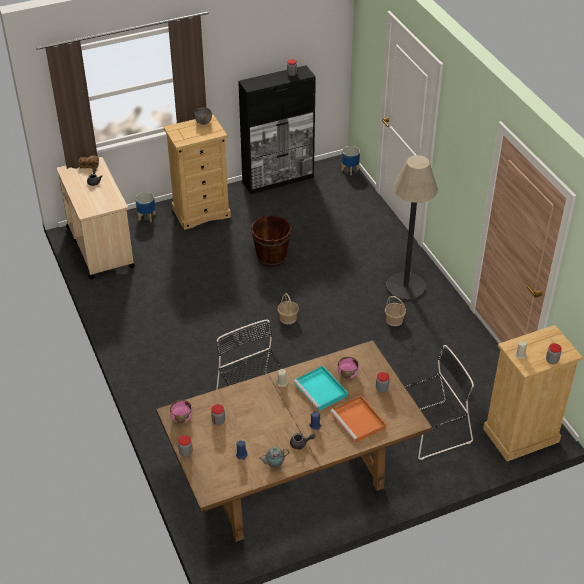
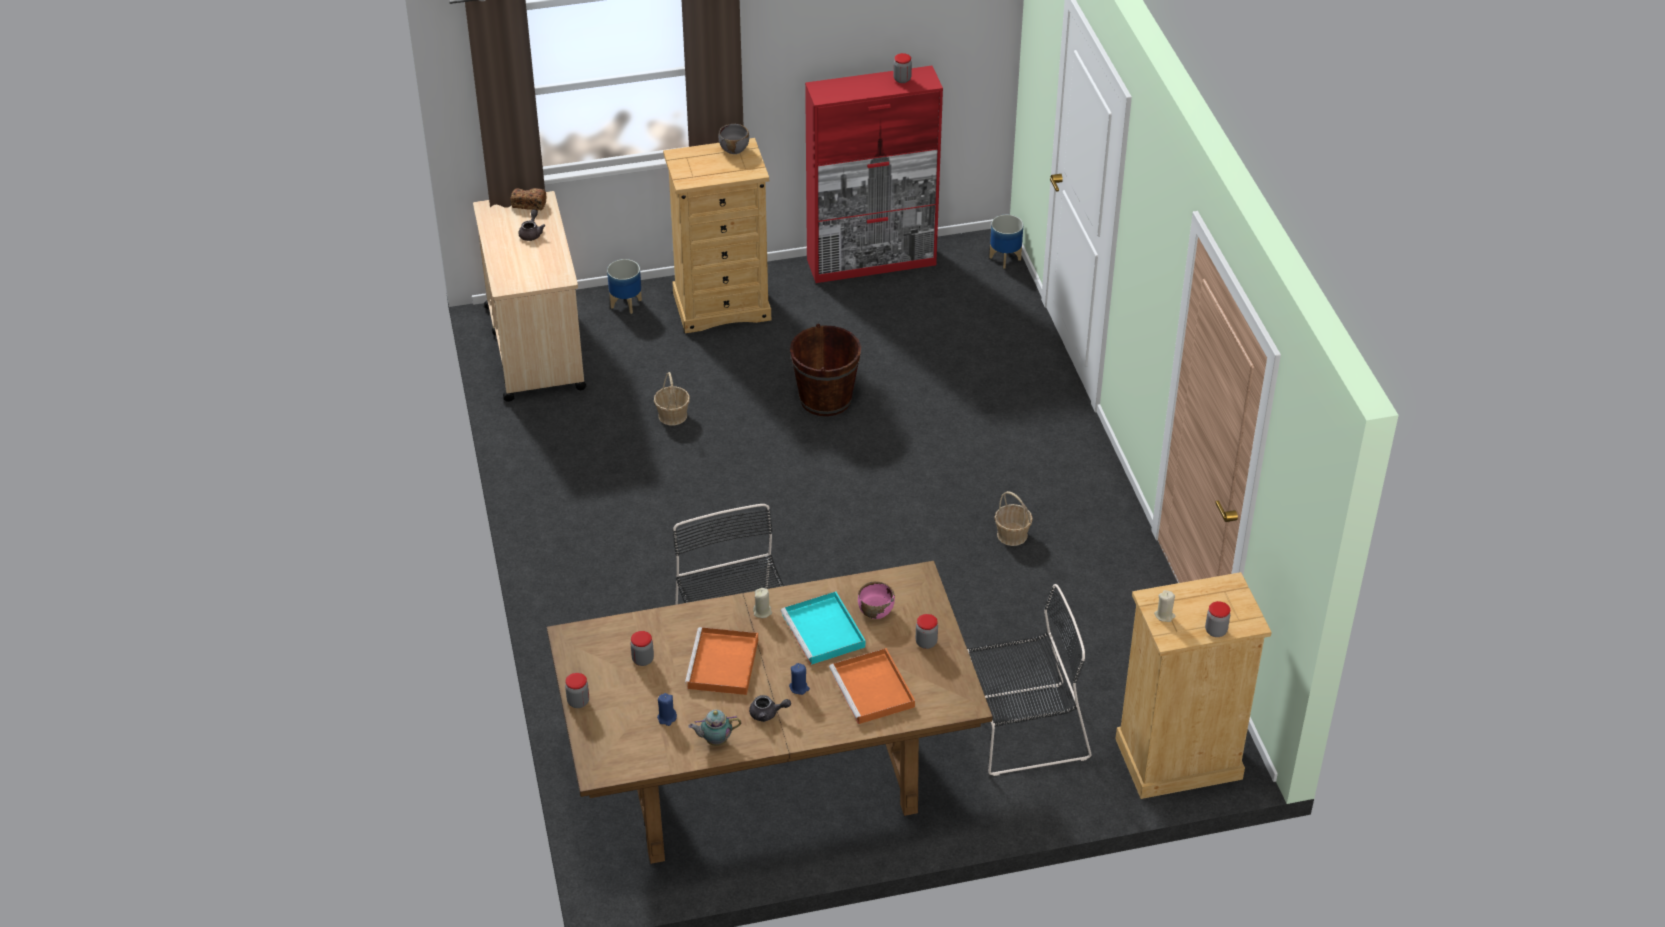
camera: 10 degrees right, 0 degrees up
pink bowl [170,400,192,423] -> none
black cabinet [238,65,316,194] -> red cabinet [805,66,943,283]
basket [277,293,299,324] -> basket moved to [654,372,690,425]
floor lamp [386,155,438,301] -> none
none -> orange tray [685,627,758,695]

